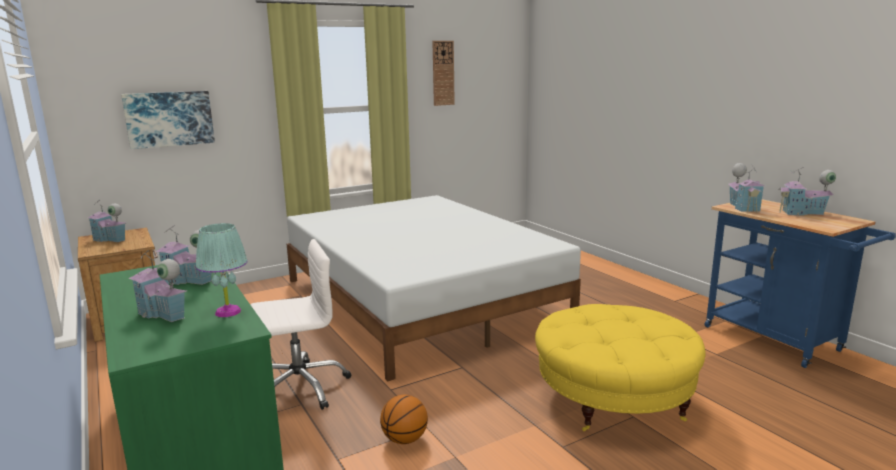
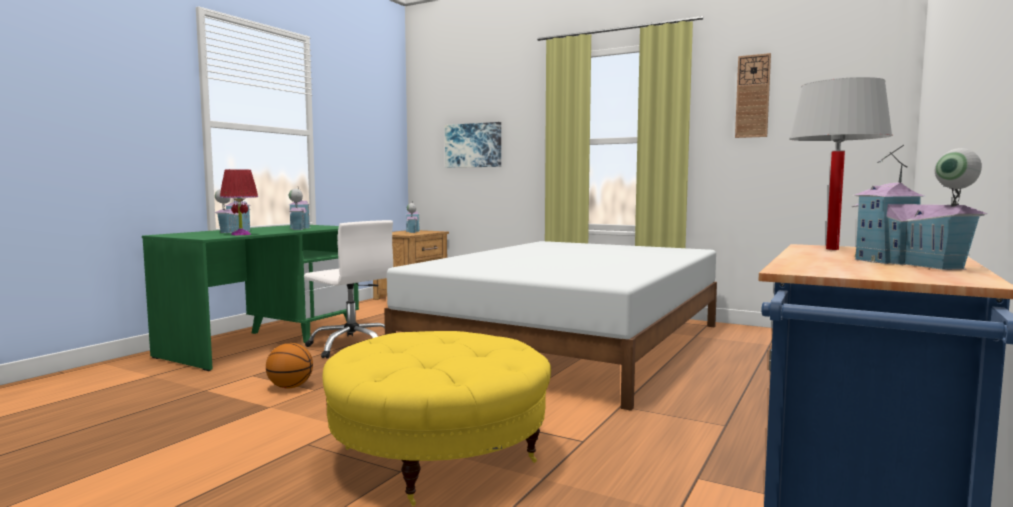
camera: 60 degrees right, 10 degrees down
turquoise table lamp [196,223,248,317] -> red table lamp [220,169,258,235]
toy house [728,163,765,213] -> white table lamp [789,77,893,250]

